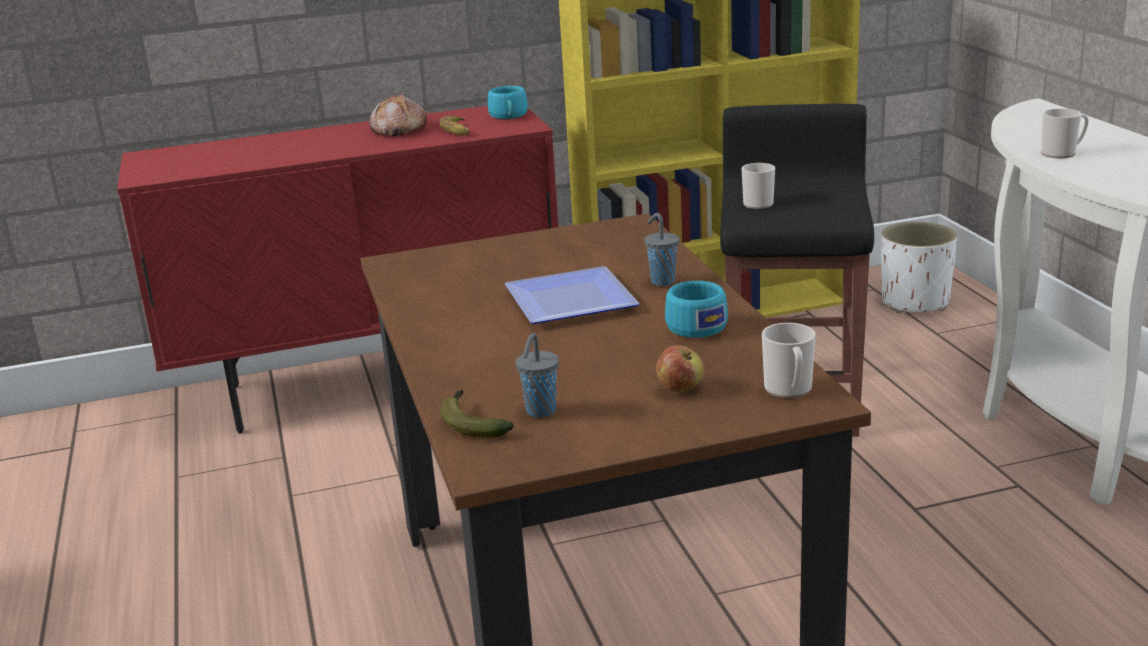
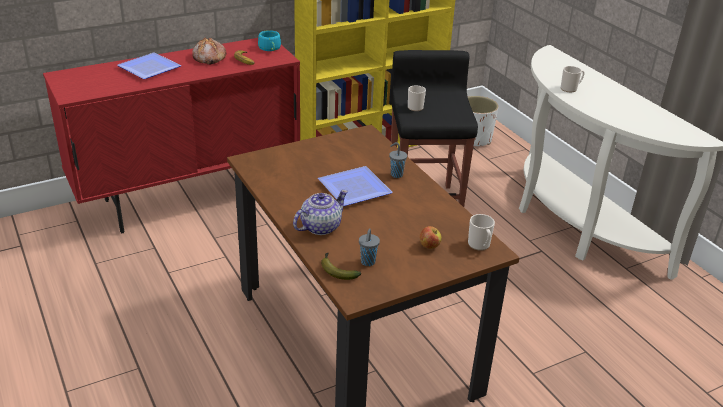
camera: 15 degrees left, 10 degrees up
turquoise cup [665,281,728,338] -> none
none -> plate [117,53,181,79]
none -> teapot [293,190,348,235]

